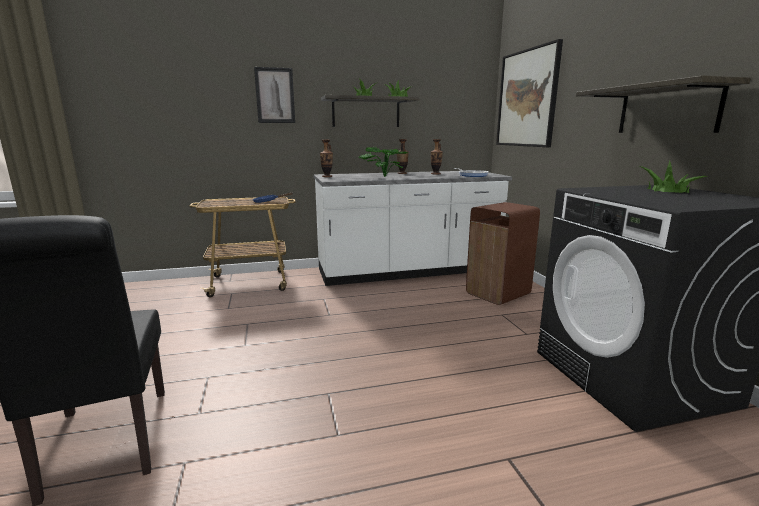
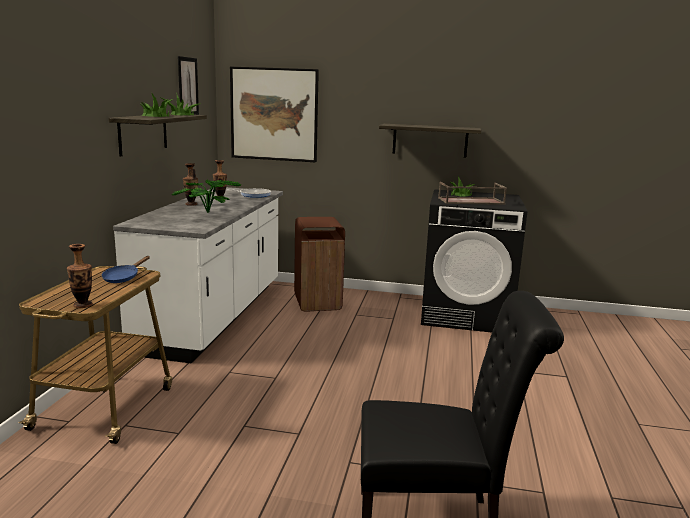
camera: 65 degrees left, 0 degrees up
picture [254,67,295,123] -> picture moved to [178,56,199,115]
vase [320,140,333,177] -> vase moved to [67,244,93,308]
none -> brown tray [438,182,507,205]

